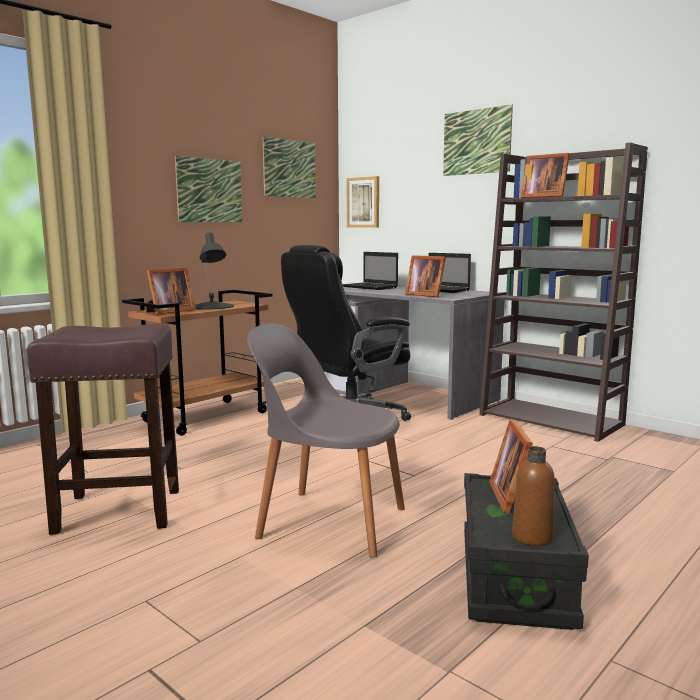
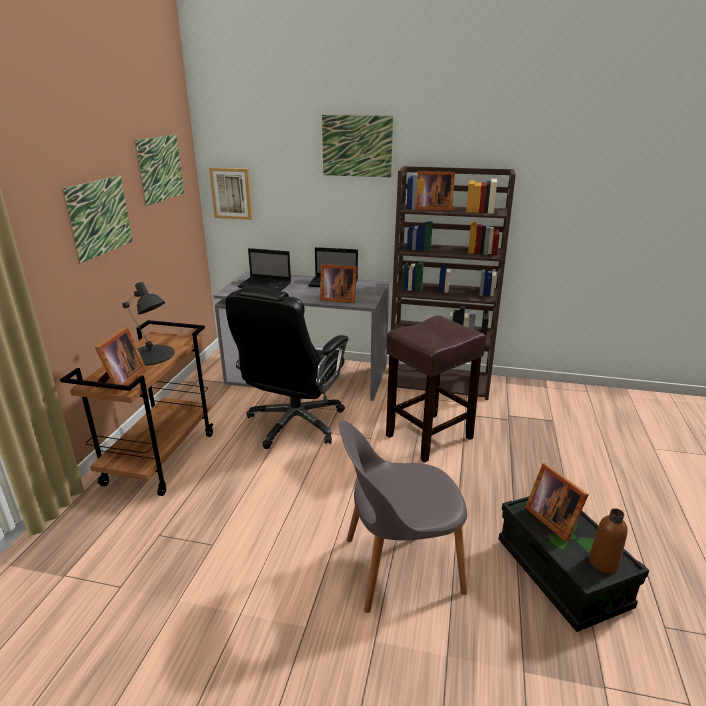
camera: 30 degrees left, 15 degrees up
brown stool [27,324,179,535] -> brown stool moved to [386,316,486,463]

